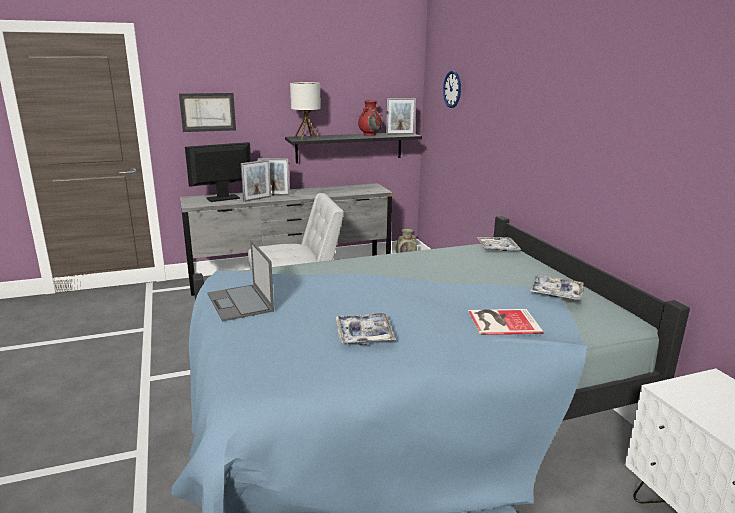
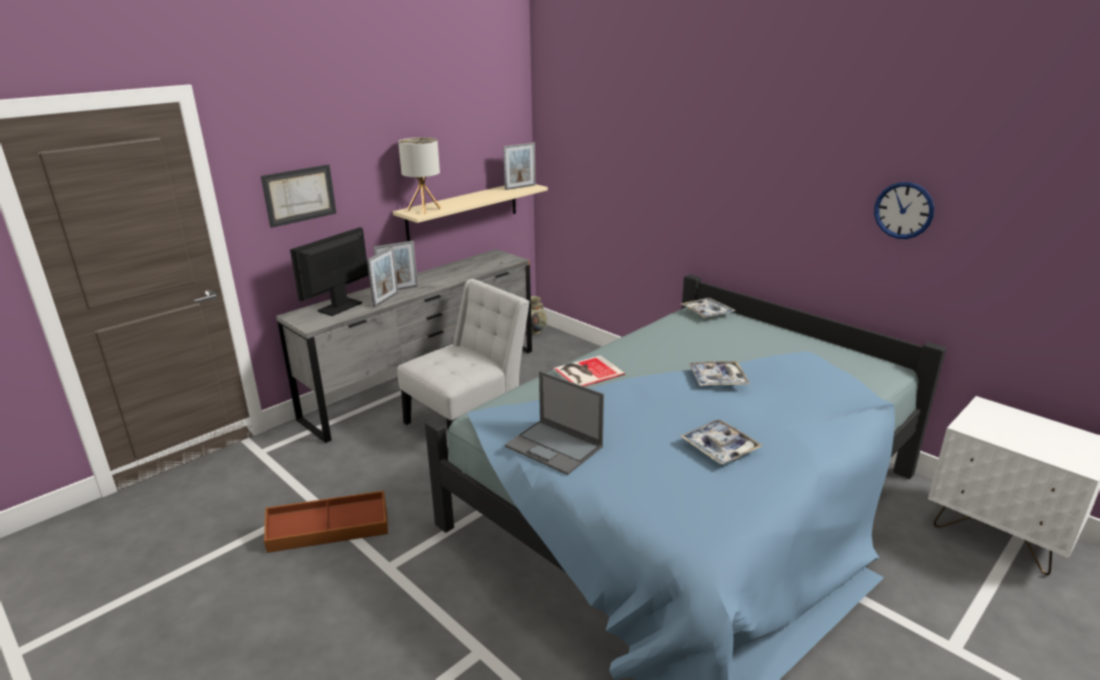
camera: 25 degrees left, 5 degrees up
black shelf [285,133,422,163] -> beige shelf [393,184,548,241]
red vase [358,100,382,136] -> none
wall clock [443,71,461,108] -> wall clock moved to [874,182,934,239]
book [468,309,544,335] -> book moved to [553,355,625,386]
tray [530,275,584,300] -> tray moved to [689,361,750,386]
none -> brown storage box [264,491,388,553]

